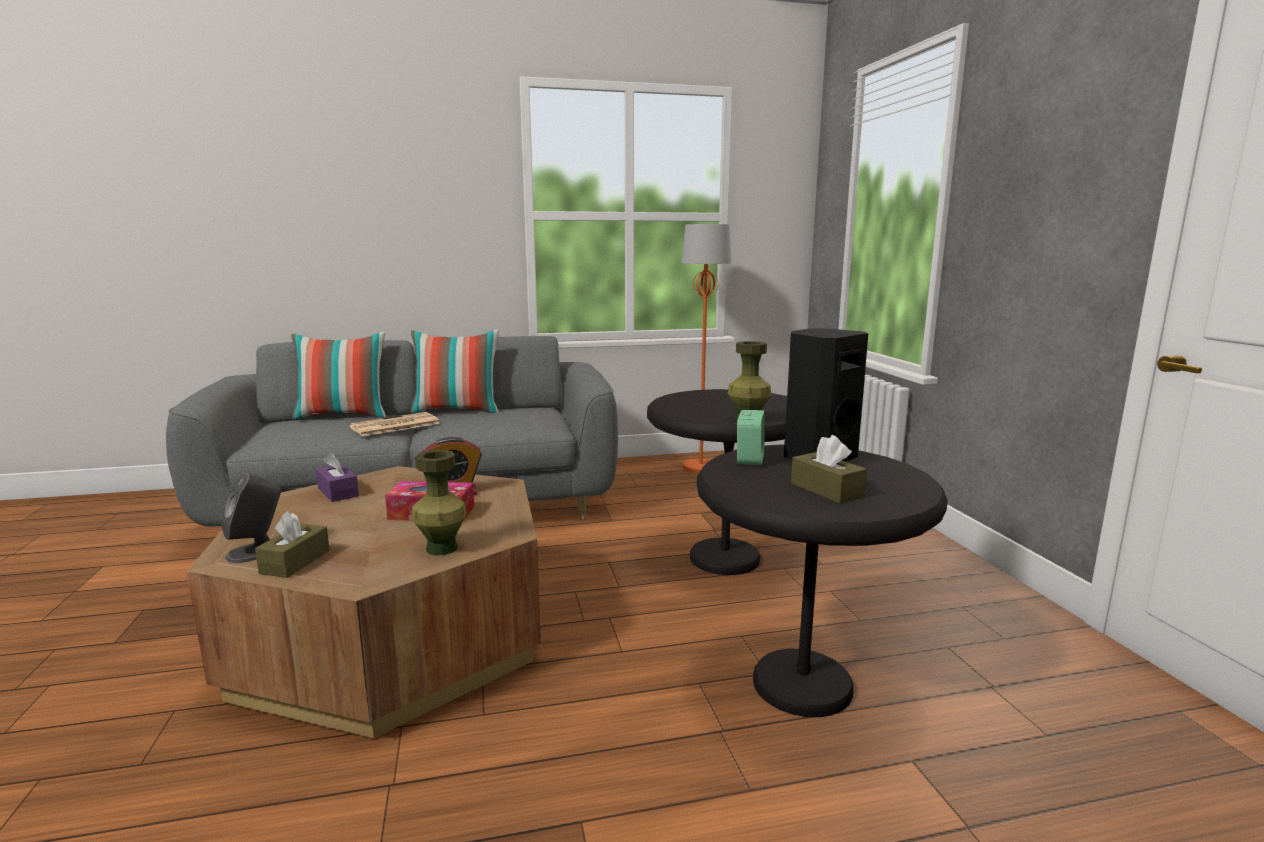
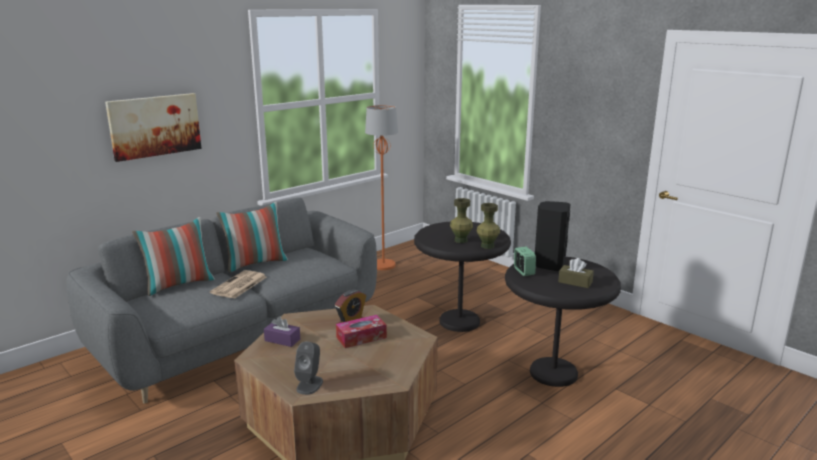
camera: 30 degrees left, 5 degrees up
brown tissue box [255,511,330,578] -> none
green vase [412,450,467,555] -> green vase moved to [450,198,473,243]
none -> picture [105,93,202,162]

